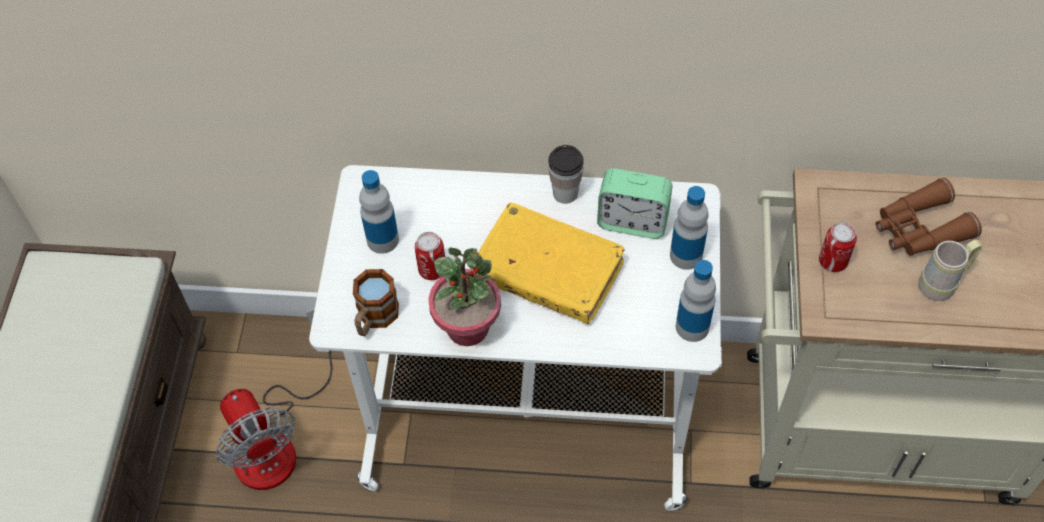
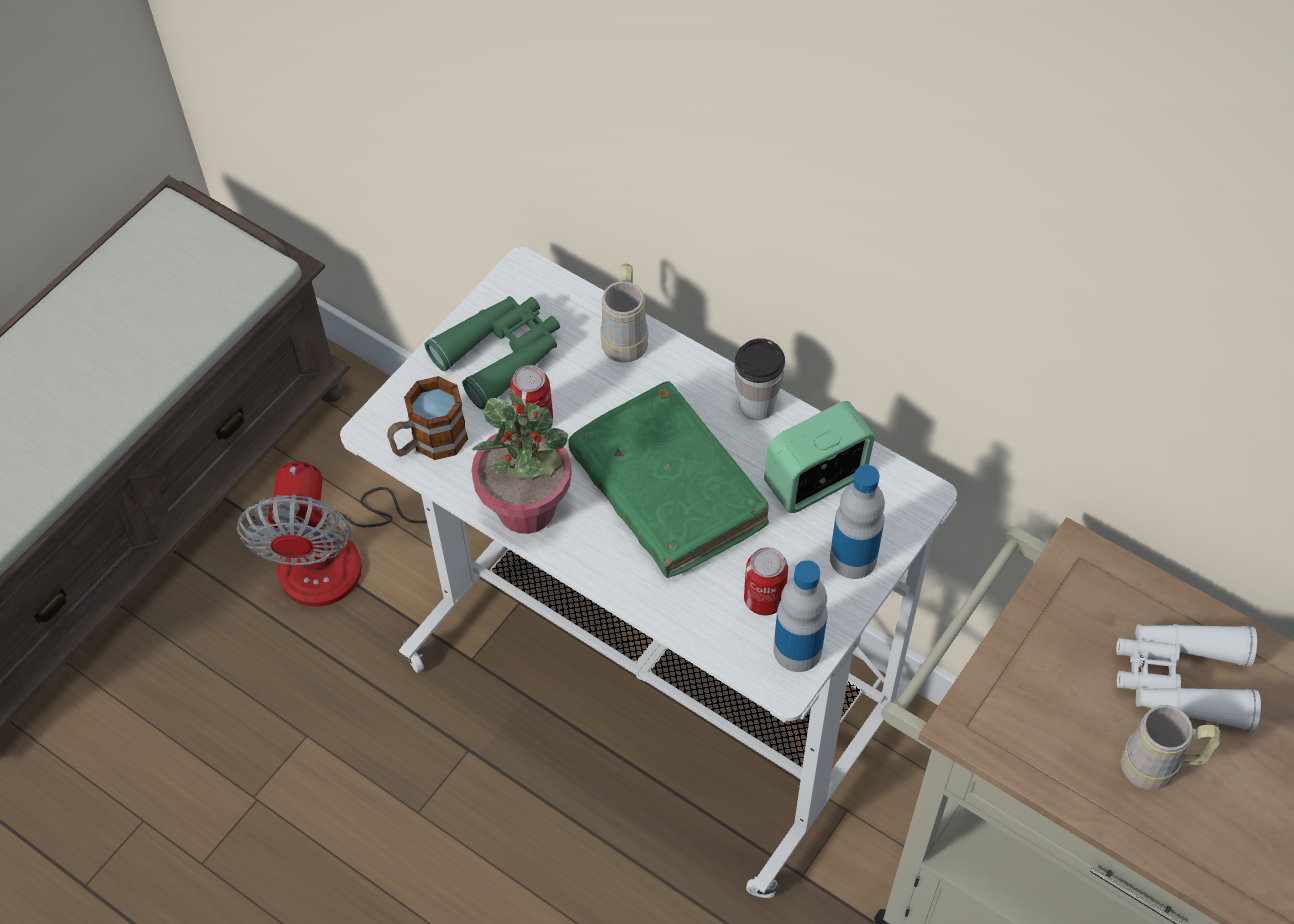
camera: 30 degrees right, 0 degrees up
bottle [359,170,399,254] -> green binoculars [424,296,560,410]
yellow book [472,202,624,324] -> green book [568,381,769,578]
alarm clock [597,168,673,239] -> alarm clock turned 105 degrees clockwise [764,401,875,513]
can [819,222,857,272] -> can moved to [744,547,788,615]
brown binoculars [876,178,982,256] -> white binoculars [1116,624,1261,731]
none -> beige mug [600,264,649,363]

